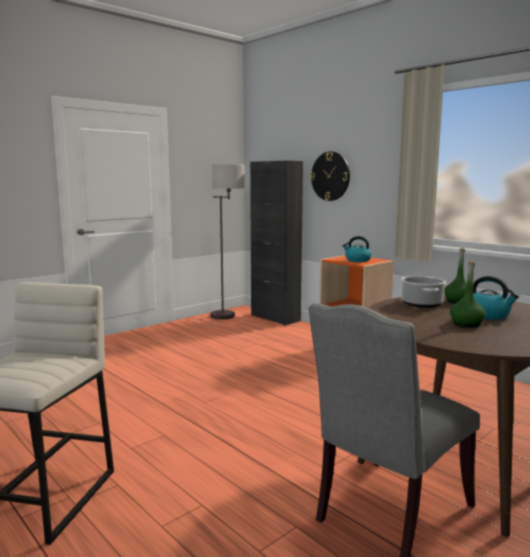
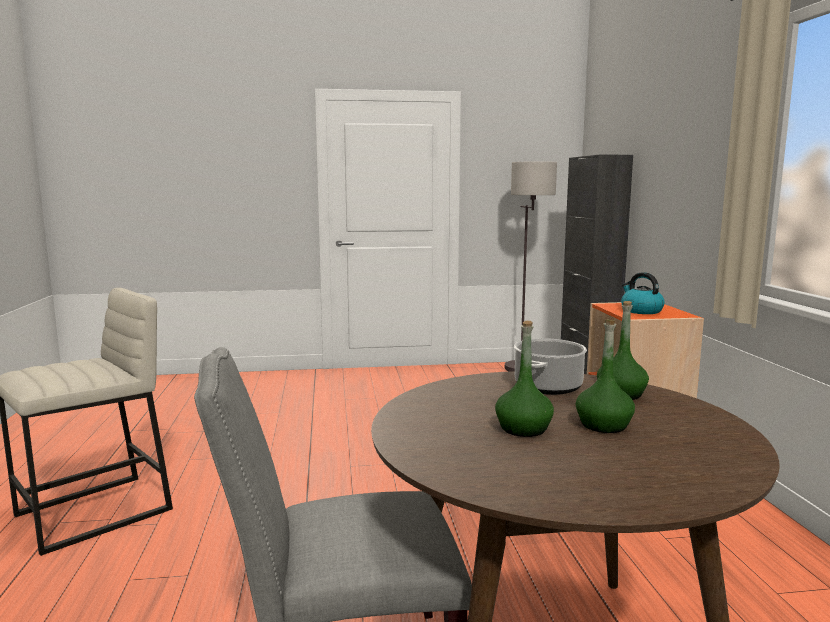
camera: 35 degrees right, 0 degrees up
wall clock [310,152,350,201] -> none
kettle [473,276,519,320] -> green bottle [576,319,635,433]

